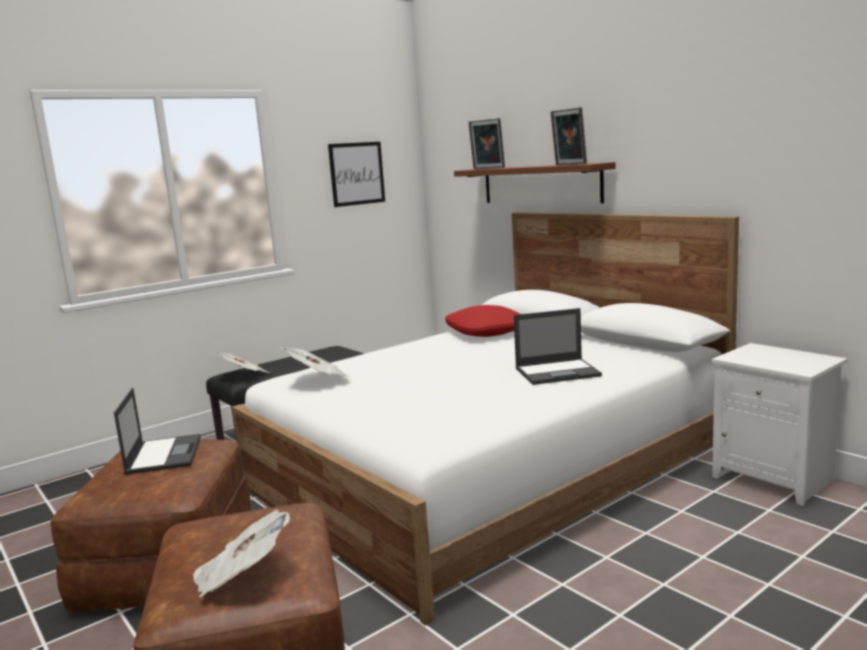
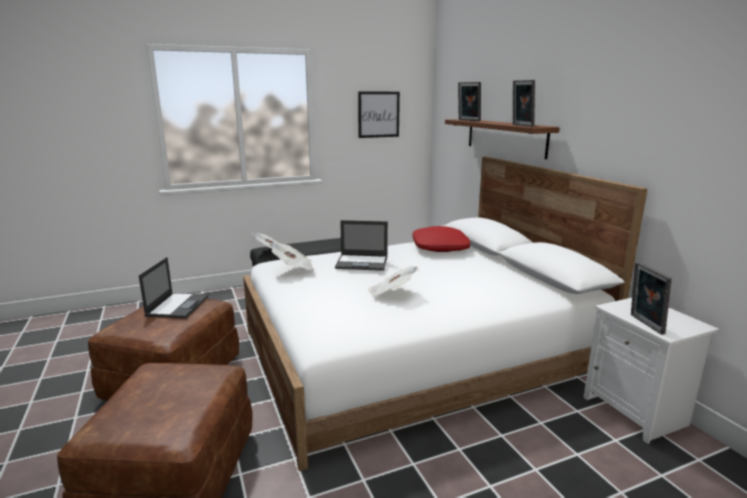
camera: 15 degrees right, 5 degrees up
newspaper [193,509,290,598] -> newspaper moved to [368,266,419,297]
laptop [514,308,602,385] -> laptop moved to [335,220,388,271]
none -> picture frame [631,262,672,335]

